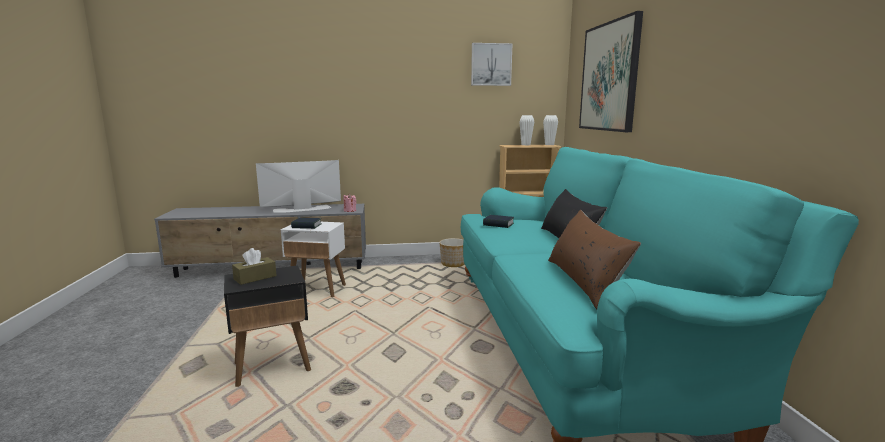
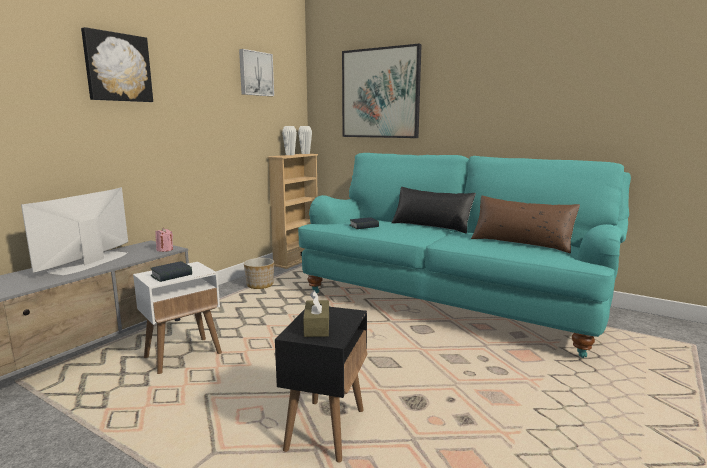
camera: 50 degrees left, 0 degrees up
none -> picture [81,27,153,102]

